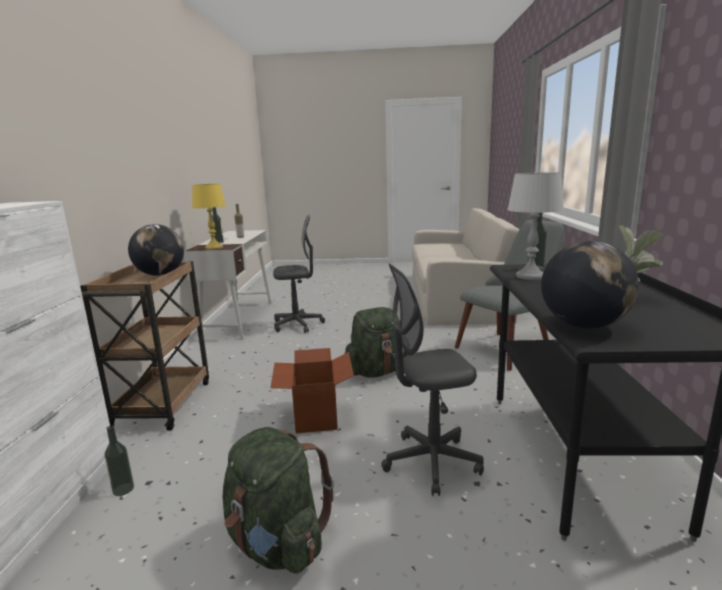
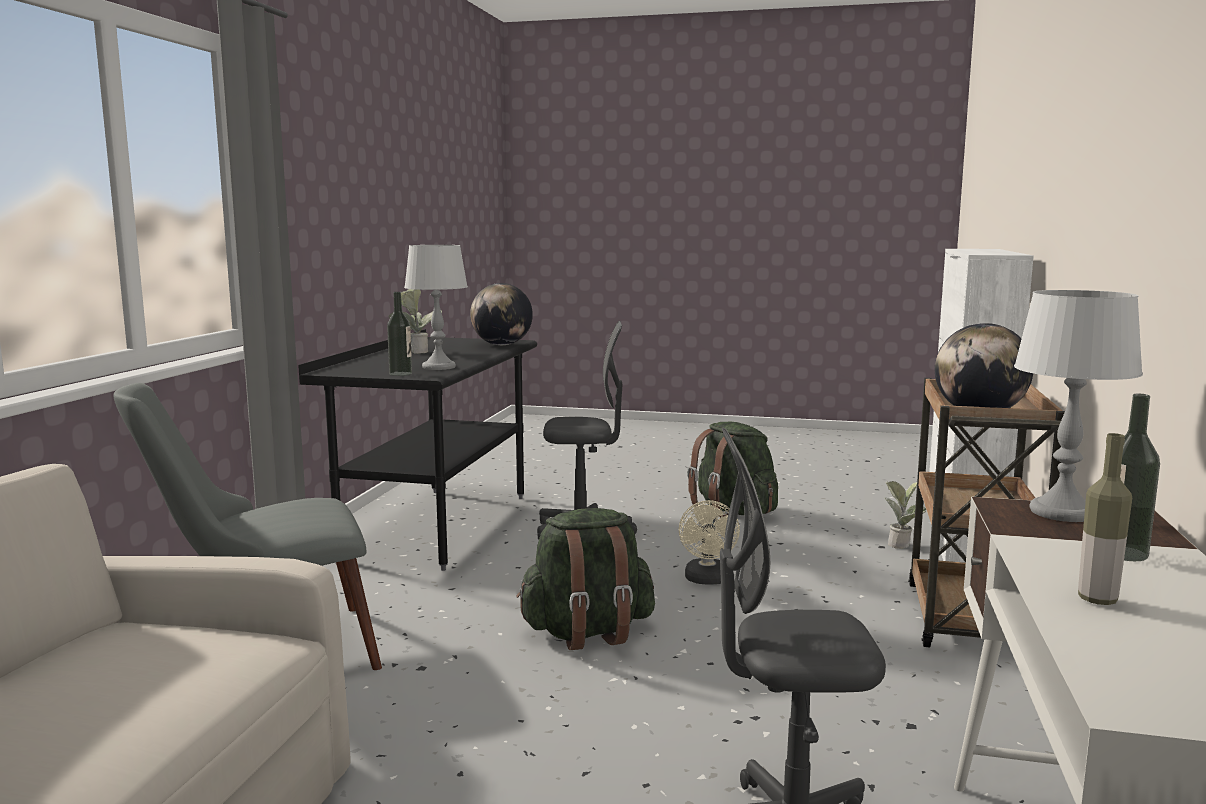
camera: 170 degrees left, 5 degrees down
bottle [104,425,134,496] -> potted plant [885,481,926,549]
yellow table lamp [192,184,226,250] -> grey table lamp [1014,290,1143,522]
cardboard box [270,348,354,433] -> beige fan [679,500,740,585]

